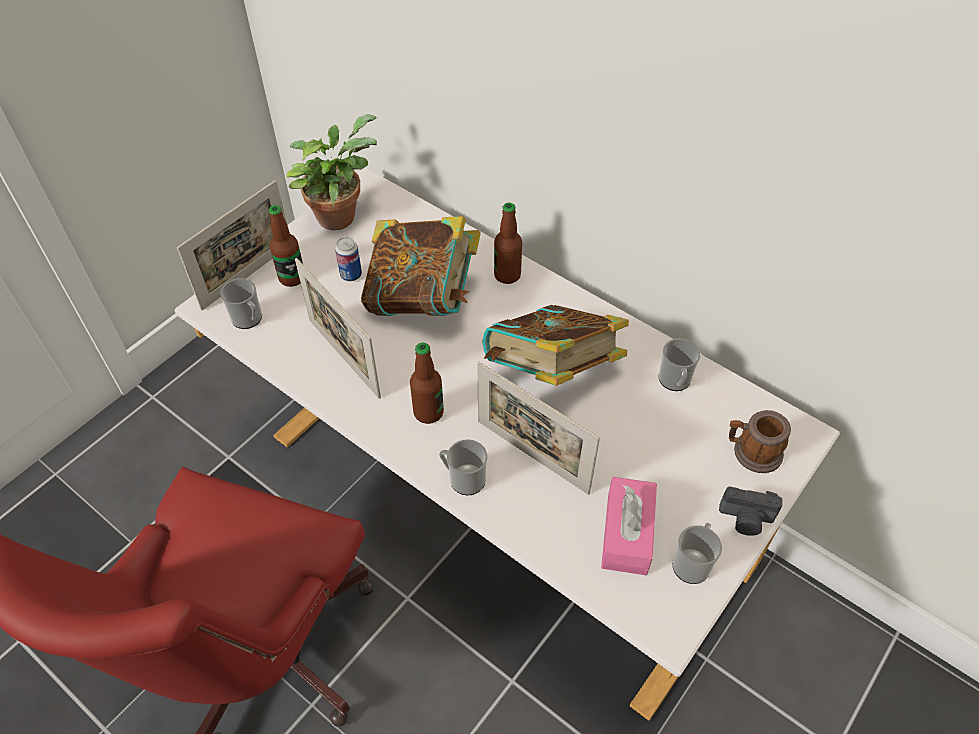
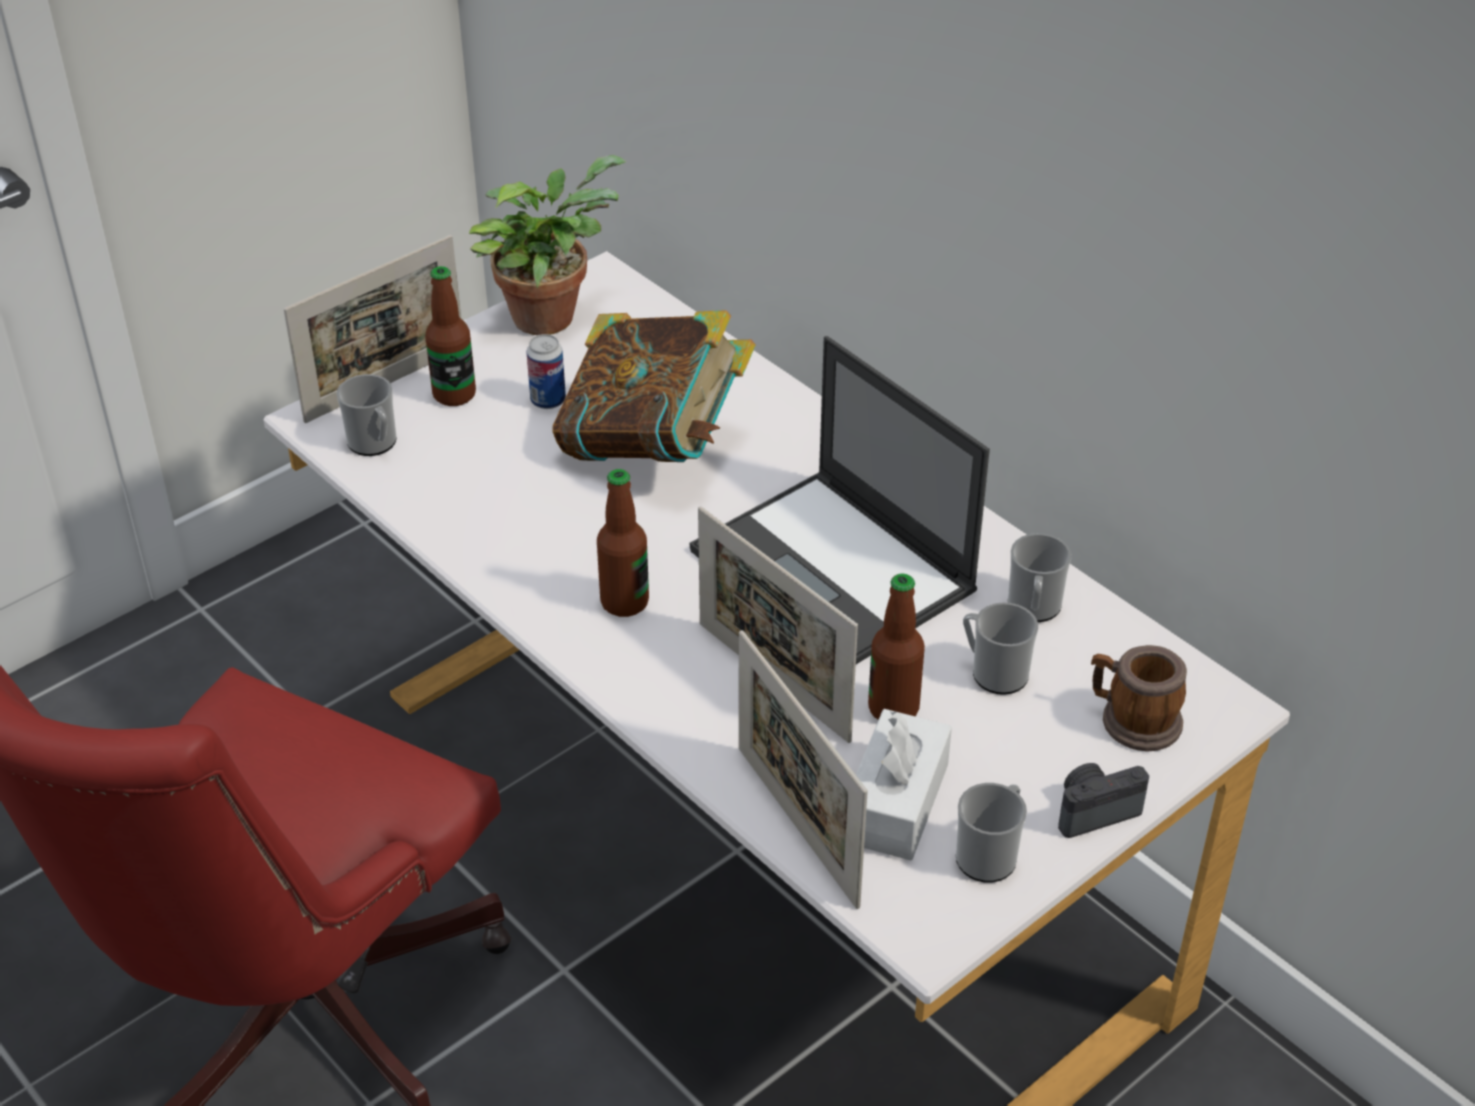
camera: 10 degrees right, 10 degrees down
picture frame [295,258,381,399] -> picture frame moved to [739,630,868,909]
mug [439,439,487,495] -> mug moved to [963,602,1038,695]
book [483,305,629,386] -> laptop [690,336,990,664]
bottle [494,203,522,284] -> bottle moved to [868,573,925,720]
pink tissue box [601,477,657,575] -> white tissue box [856,709,952,861]
camera [719,486,783,536] -> camera turned 135 degrees clockwise [1058,763,1149,838]

